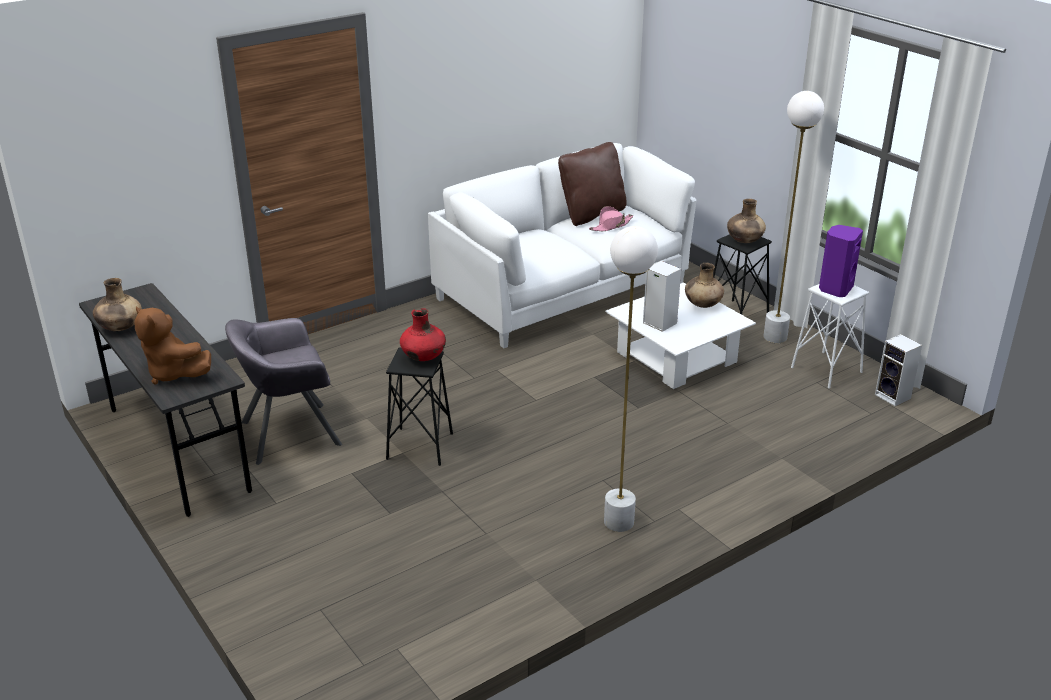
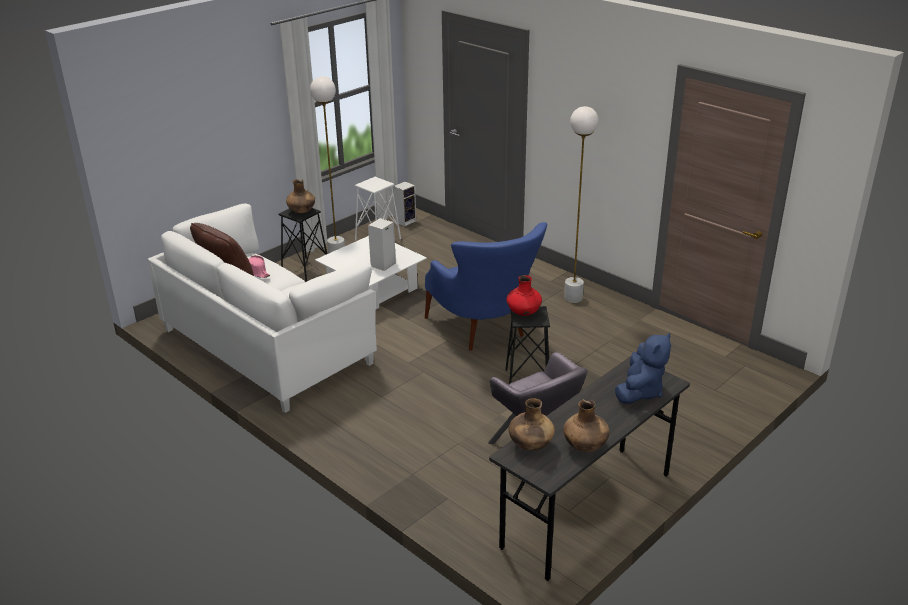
camera: 100 degrees left, 0 degrees up
brown plush toy [134,306,211,384] -> blue plush toy [615,333,671,404]
brown vase [685,263,724,308] -> brown vase moved to [509,398,555,450]
purple speaker [819,225,863,297] -> none
none -> blue armchair [425,222,547,351]

